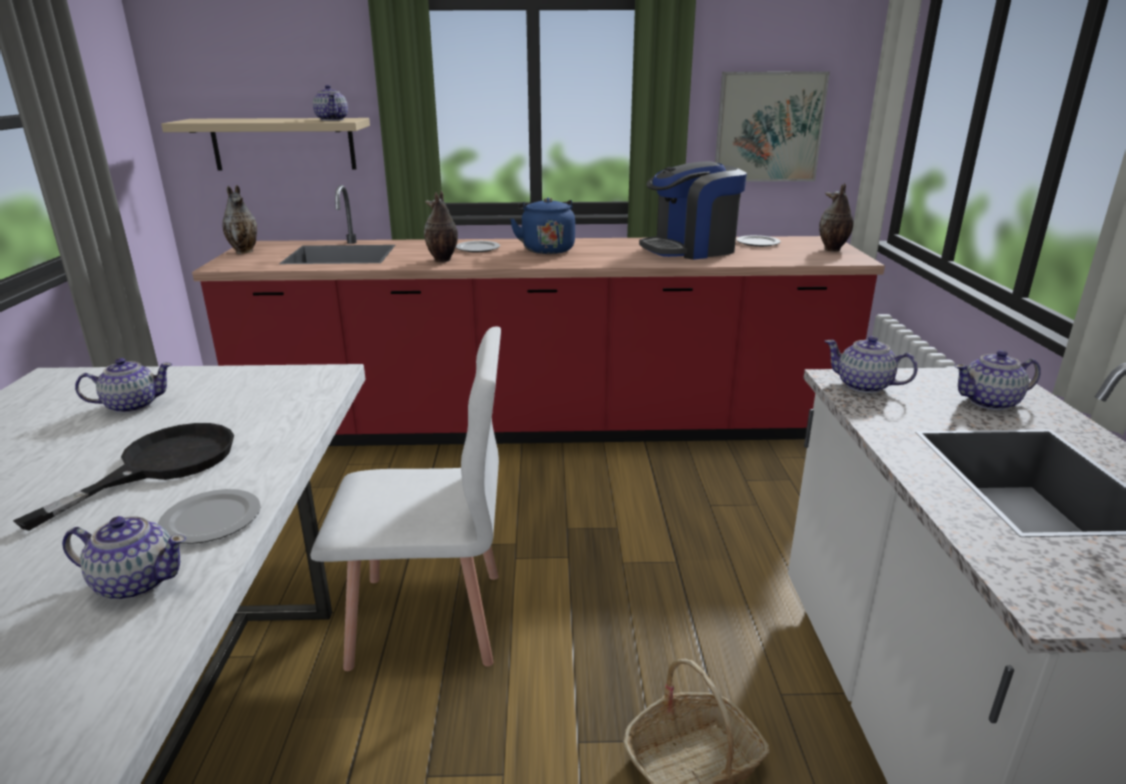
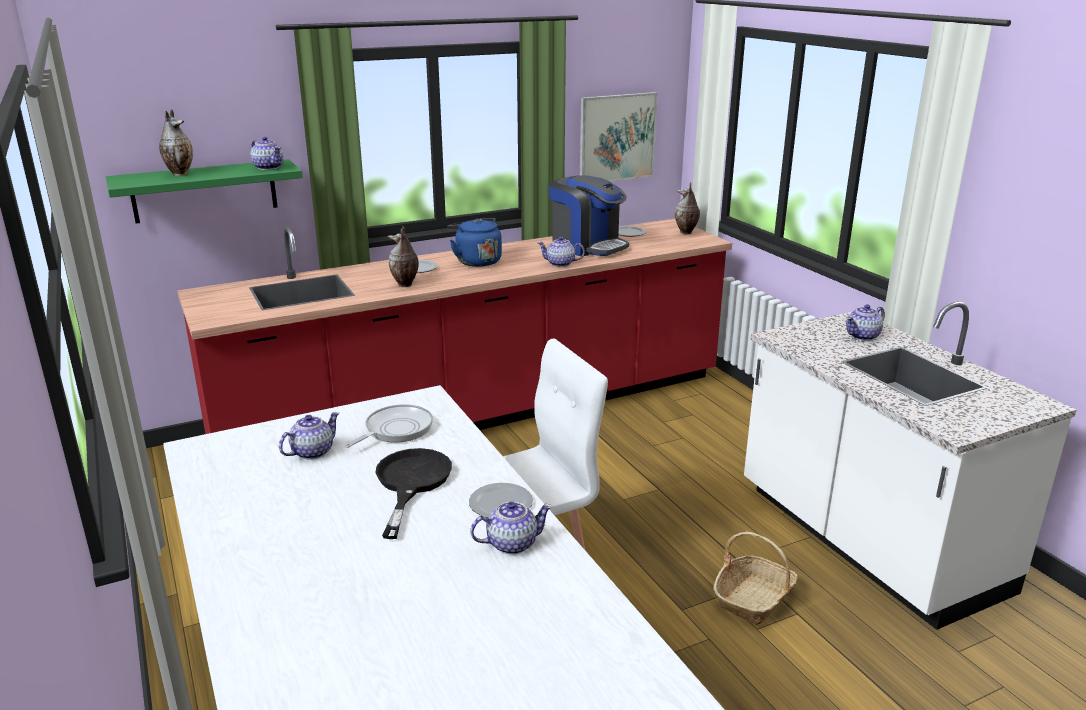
camera: 25 degrees left, 0 degrees up
beige shelf [161,118,370,170] -> green shelf [106,159,303,223]
vase [223,185,257,254] -> vase moved to [159,109,193,176]
coffee machine [639,161,747,260] -> coffee machine turned 90 degrees counterclockwise [549,175,629,256]
teapot [825,336,918,393] -> teapot moved to [538,237,585,267]
none -> frying pan [344,404,433,448]

